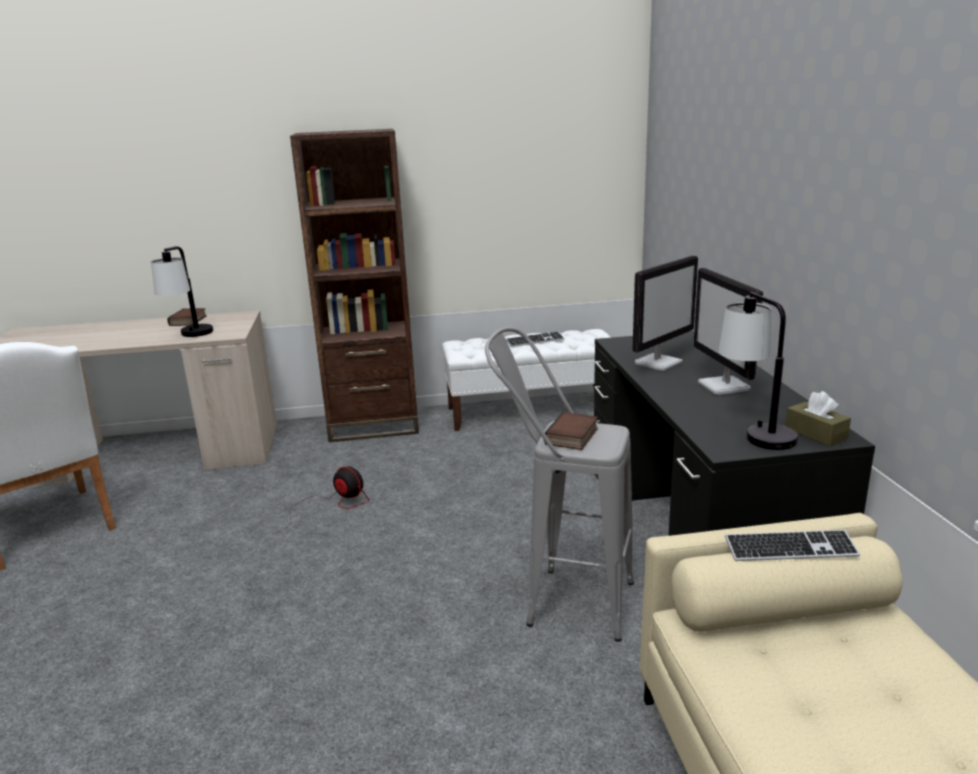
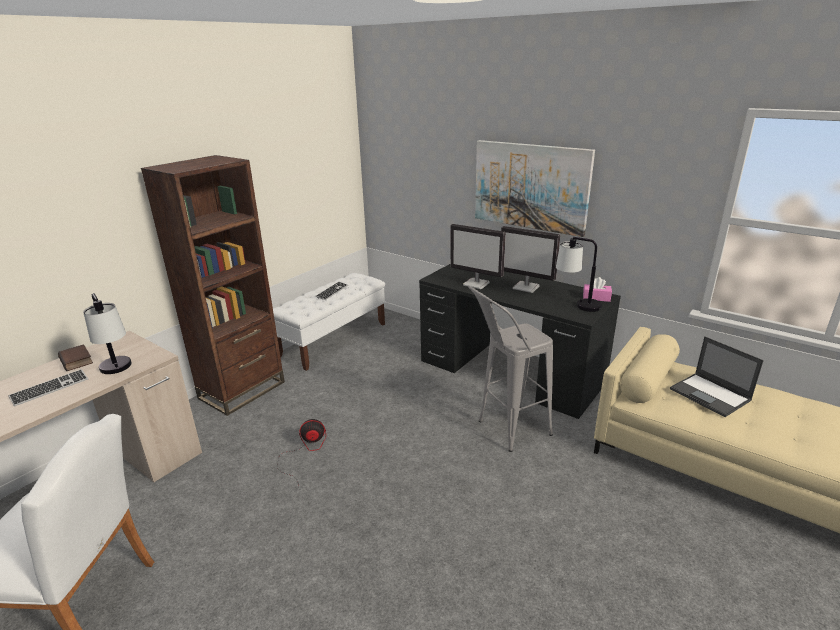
camera: 45 degrees left, 5 degrees up
book [544,412,598,450] -> none
monitor [632,255,698,371] -> monitor turned 120 degrees clockwise [450,224,506,289]
keyboard [725,530,860,561] -> keyboard moved to [8,369,88,406]
brown tissue box [785,391,851,446] -> pink tissue box [583,277,612,302]
none -> picture [475,140,595,237]
none -> laptop [670,336,764,417]

